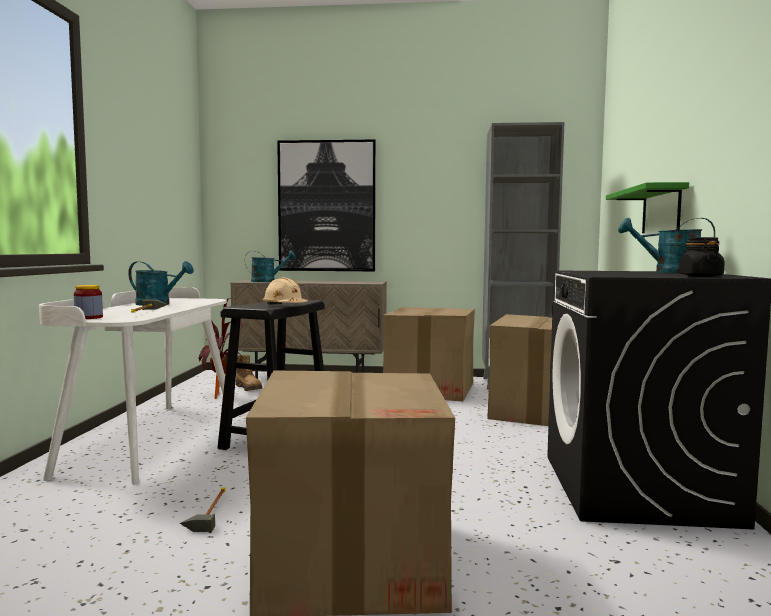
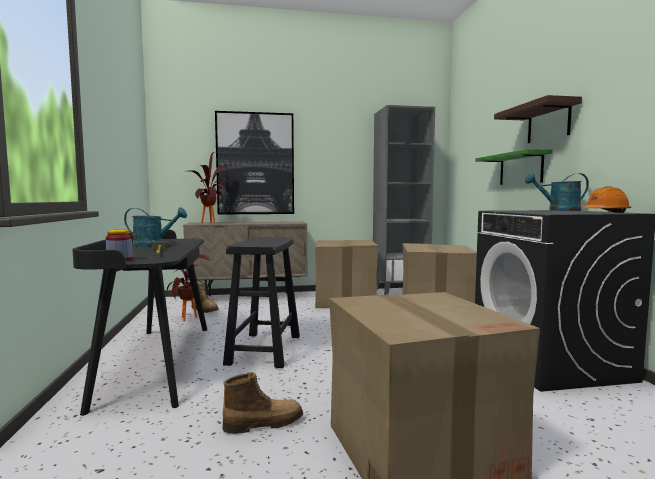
camera: 15 degrees left, 0 degrees up
white desk [39,287,227,485] -> black desk [72,230,207,416]
hammer [180,487,225,533] -> boot [222,372,303,434]
turquoise watering can [245,250,296,282] -> potted plant [190,152,233,224]
beige hard hat [263,278,308,305] -> none
black jar [679,237,725,277] -> orange hard hat [580,186,631,213]
none -> shelf [494,95,582,143]

